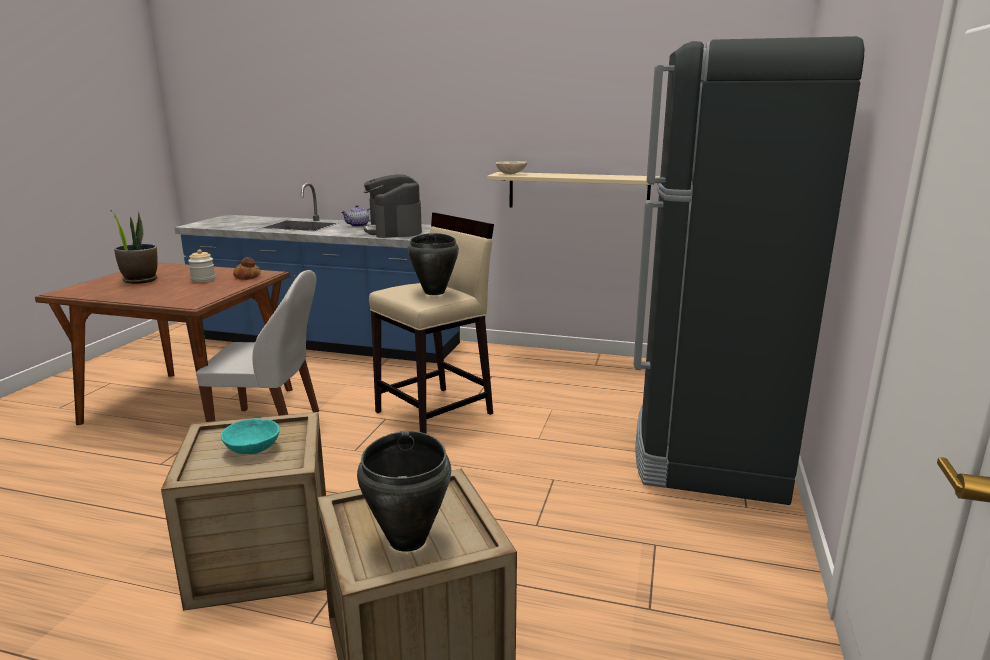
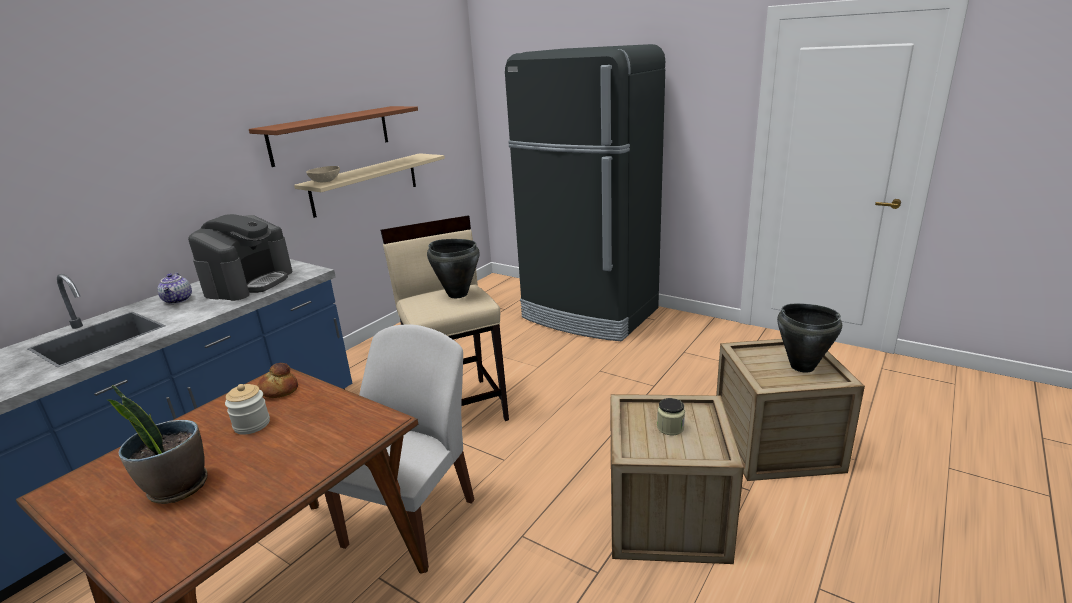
camera: 70 degrees left, 5 degrees up
turquoise bowl [221,418,280,454] -> jar [657,398,685,435]
coffee machine [363,174,422,238] -> coffee machine turned 75 degrees counterclockwise [188,214,293,301]
none -> brown shelf [249,106,418,167]

